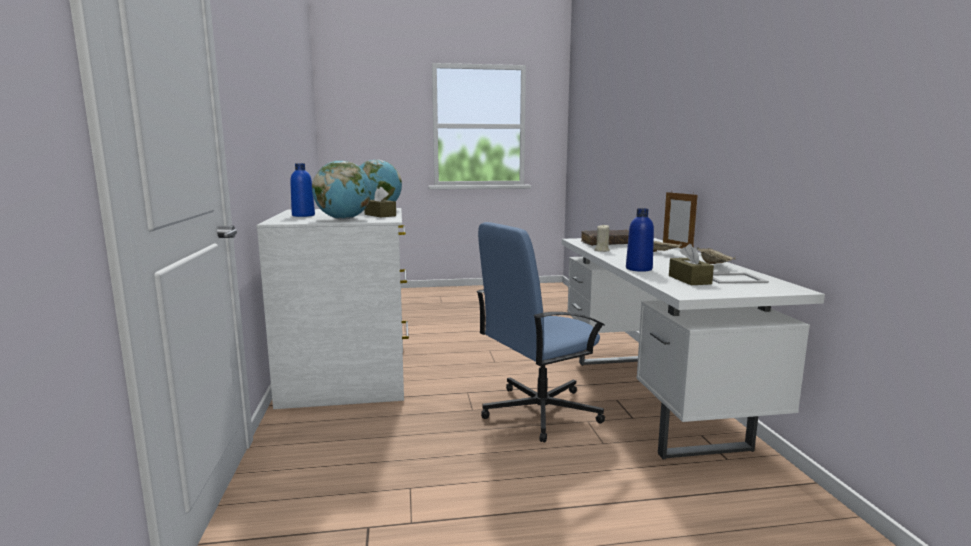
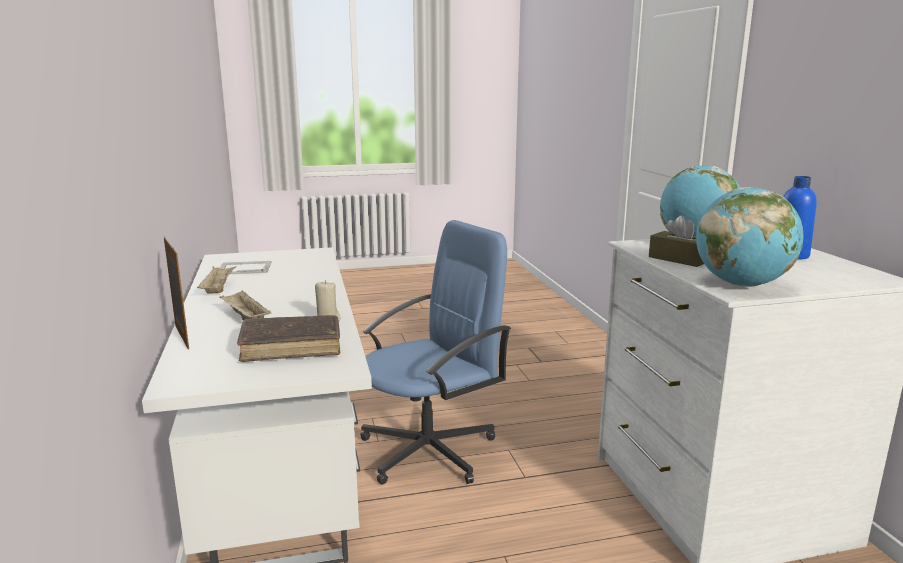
camera: 175 degrees right, 5 degrees up
blue bottle [626,208,654,272] -> none
brown tissue box [669,244,714,285] -> none

